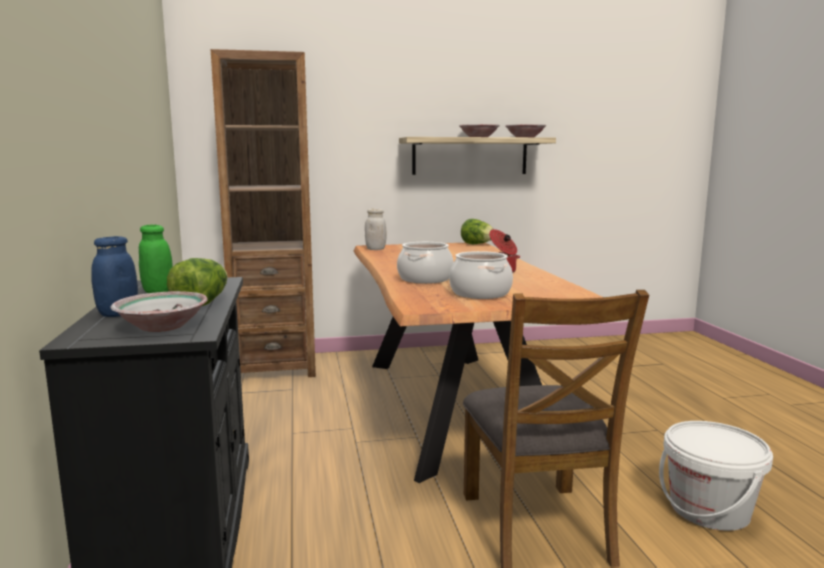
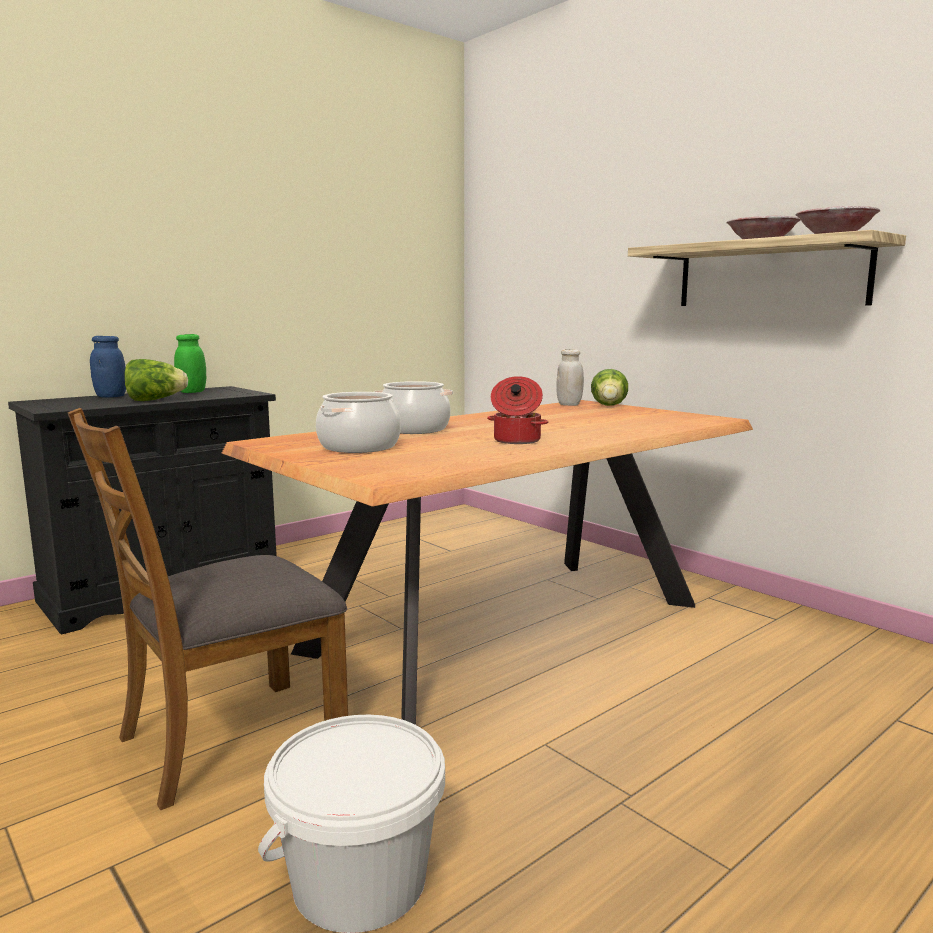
camera: 60 degrees right, 0 degrees up
bowl [110,291,208,332] -> none
brown bookcase [211,49,316,377] -> none
lettuce [461,219,494,244] -> lettuce moved to [591,369,628,406]

